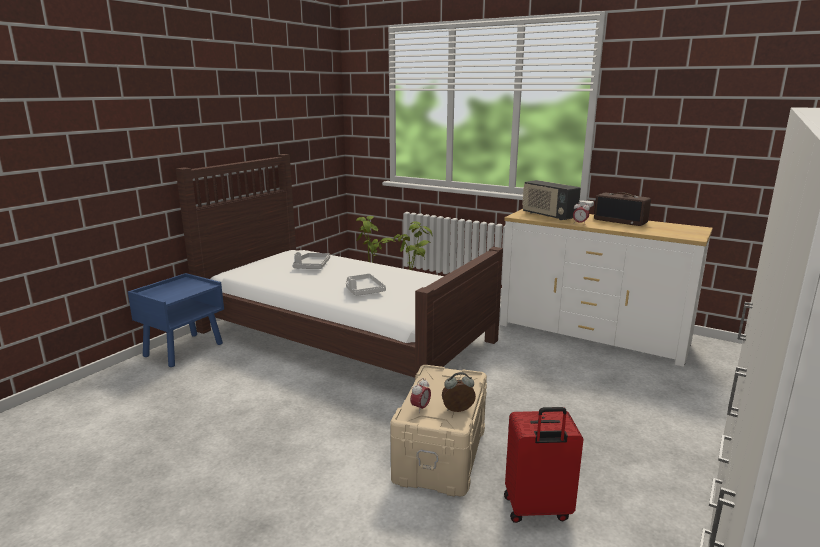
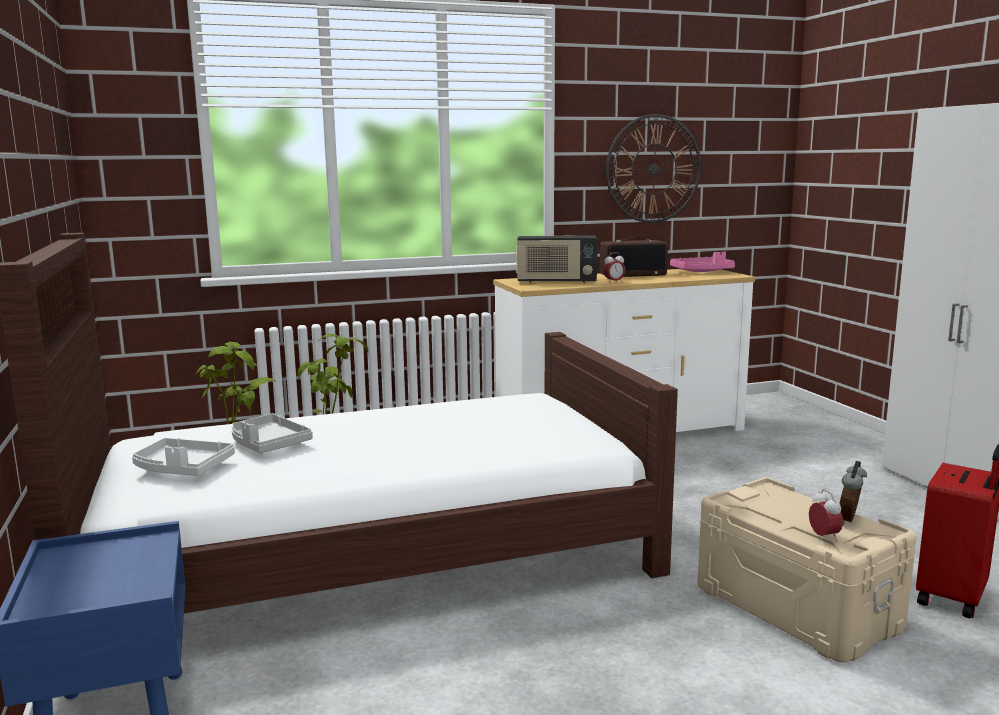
camera: 50 degrees left, 5 degrees down
white tray [346,273,386,296] -> white tray moved to [132,438,235,476]
none -> wall clock [606,114,701,223]
none -> pink tray [670,252,735,272]

